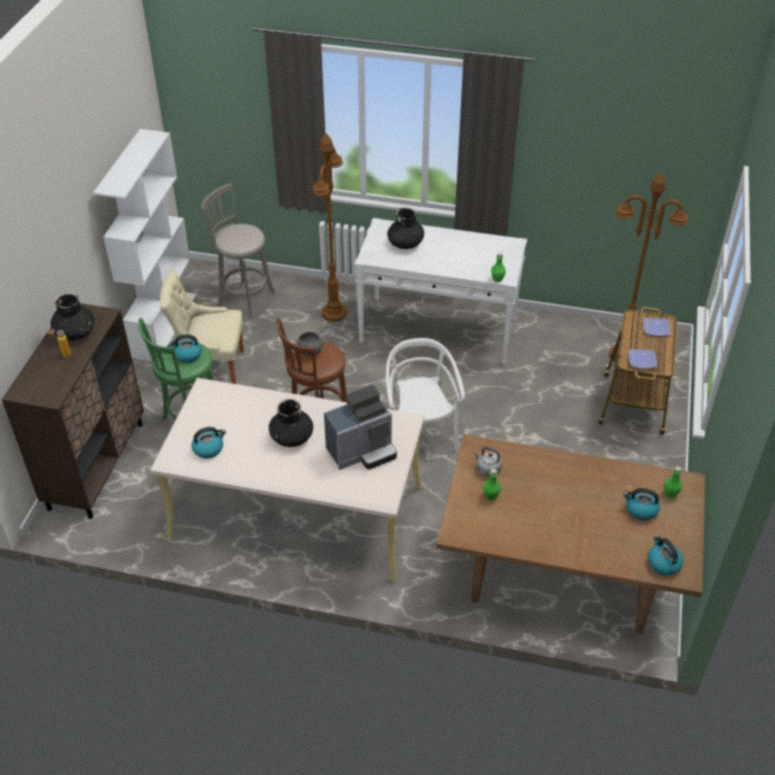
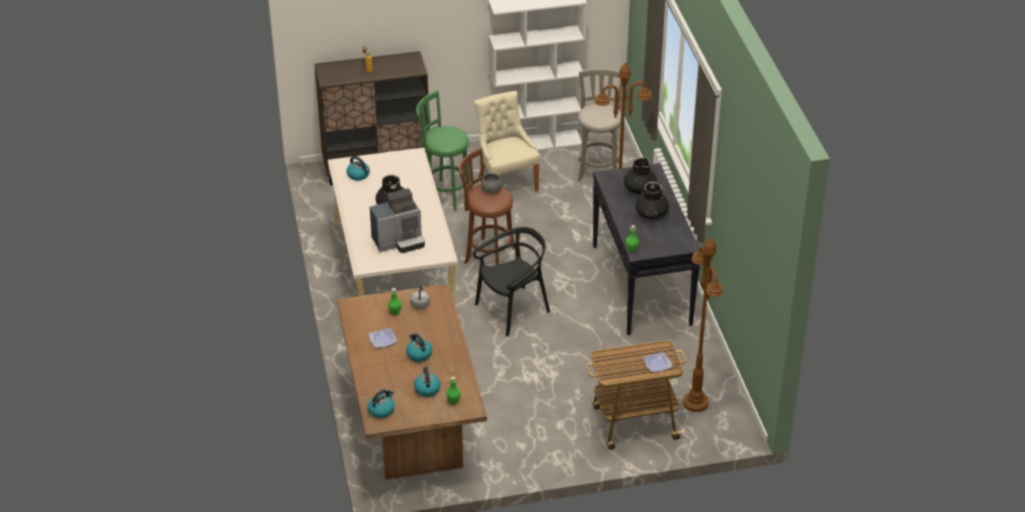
camera: 65 degrees right, 5 degrees down
black vase [50,293,95,341] -> black vase moved to [635,182,669,220]
kettle [168,334,202,363] -> kettle moved to [406,334,432,362]
coffee machine [324,385,397,470] -> coffee machine turned 60 degrees counterclockwise [370,188,425,253]
white console table [354,218,527,365] -> black console table [593,163,700,335]
white chair [386,338,465,453] -> black chair [473,227,550,336]
plate [628,349,657,369] -> plate moved to [368,328,397,348]

